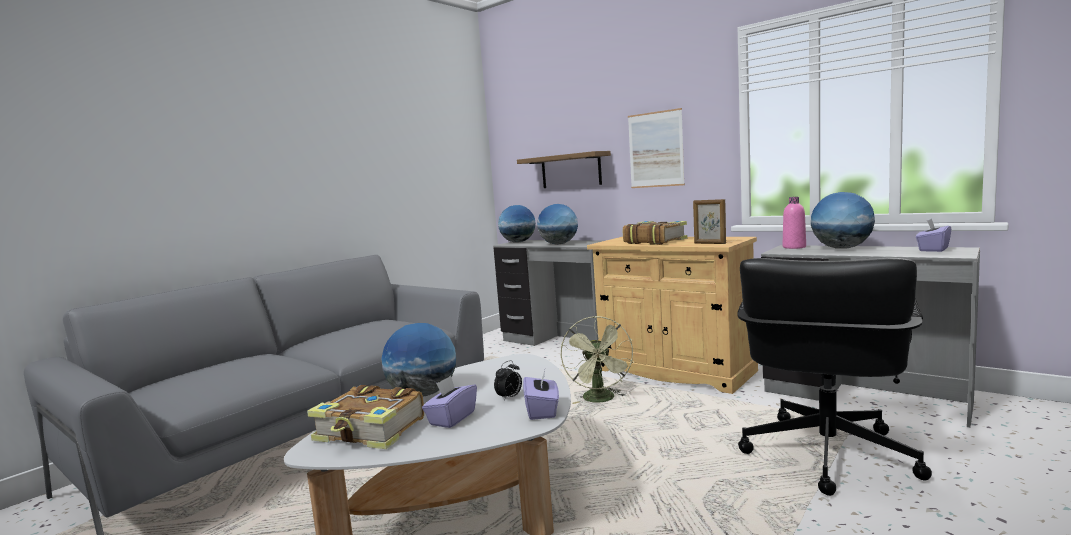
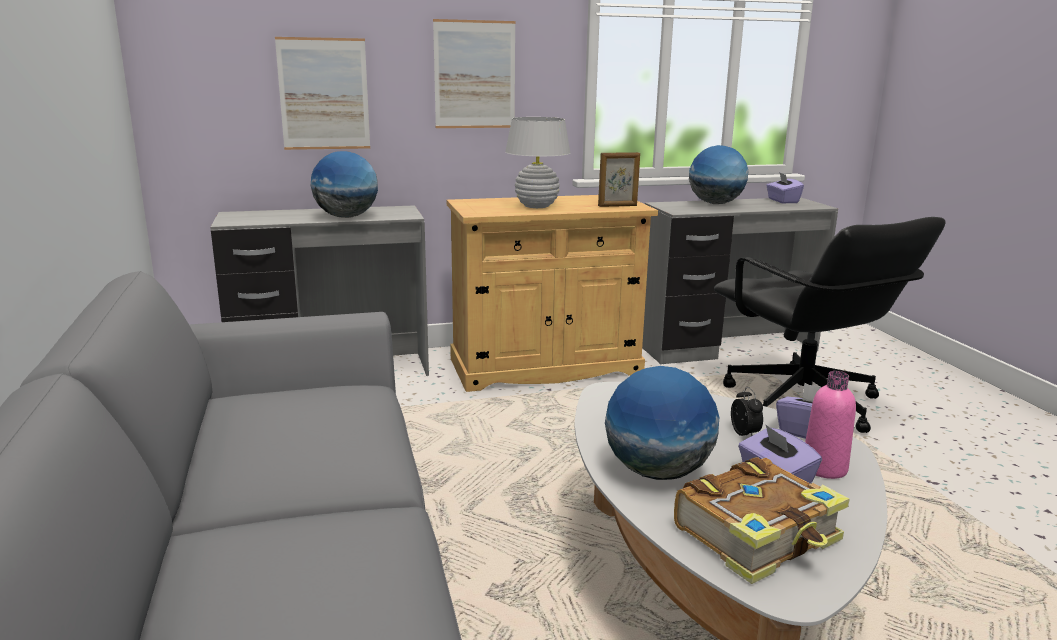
camera: 55 degrees left, 10 degrees up
globe [498,205,536,243] -> none
shelf [517,151,611,188] -> picture [275,37,370,150]
green fan [561,316,634,404] -> none
book [623,221,687,245] -> white table lamp [505,117,570,208]
pink bottle [783,197,806,249] -> pink bottle moved to [805,371,856,479]

